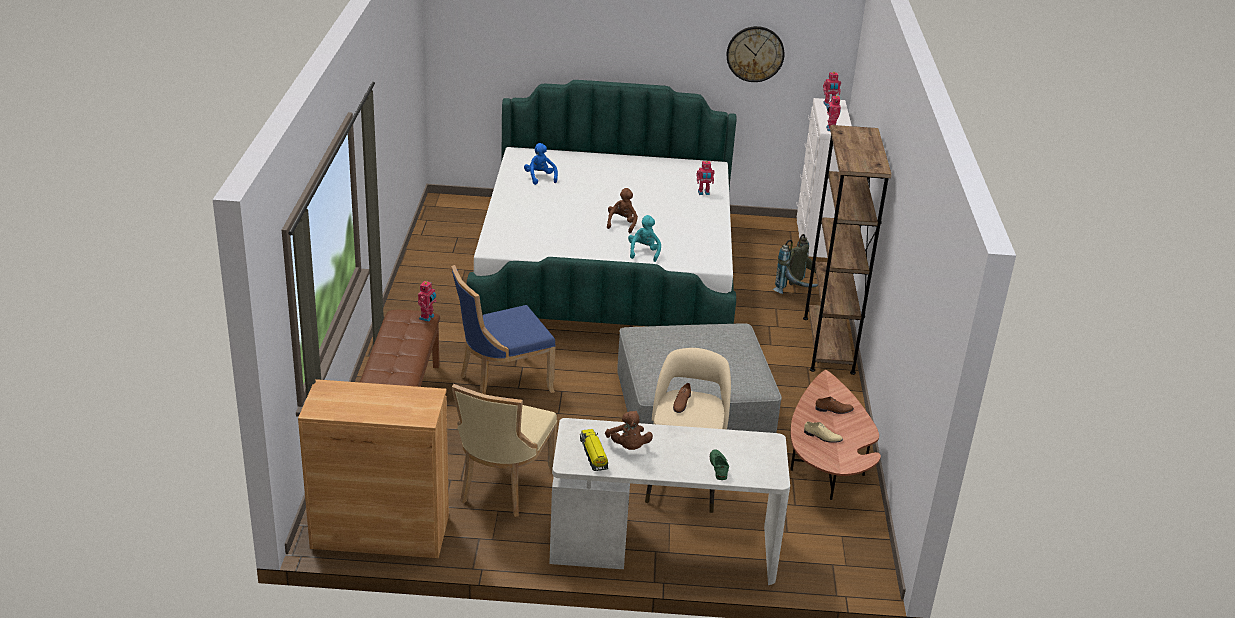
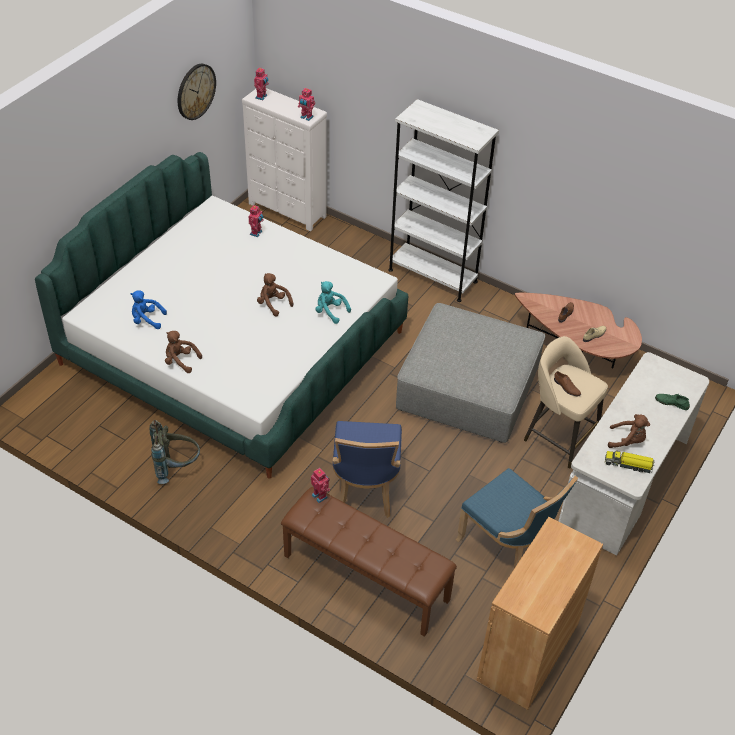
camera: 60 degrees left, 15 degrees up
beige chair [452,384,557,517] -> blue chair [456,468,578,568]
grey backpack [773,234,818,294] -> grey backpack moved to [149,420,200,484]
brown bookcase [803,125,892,375] -> white bookcase [388,99,499,302]
none -> brown plush toy [165,331,202,373]

